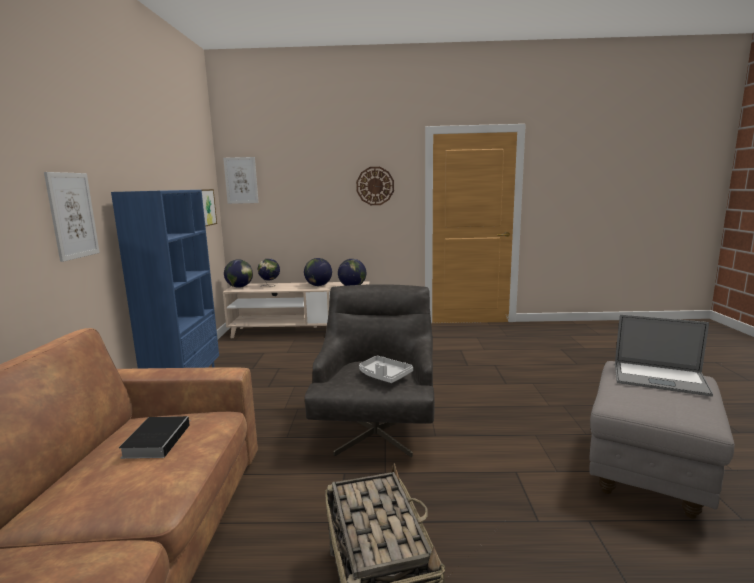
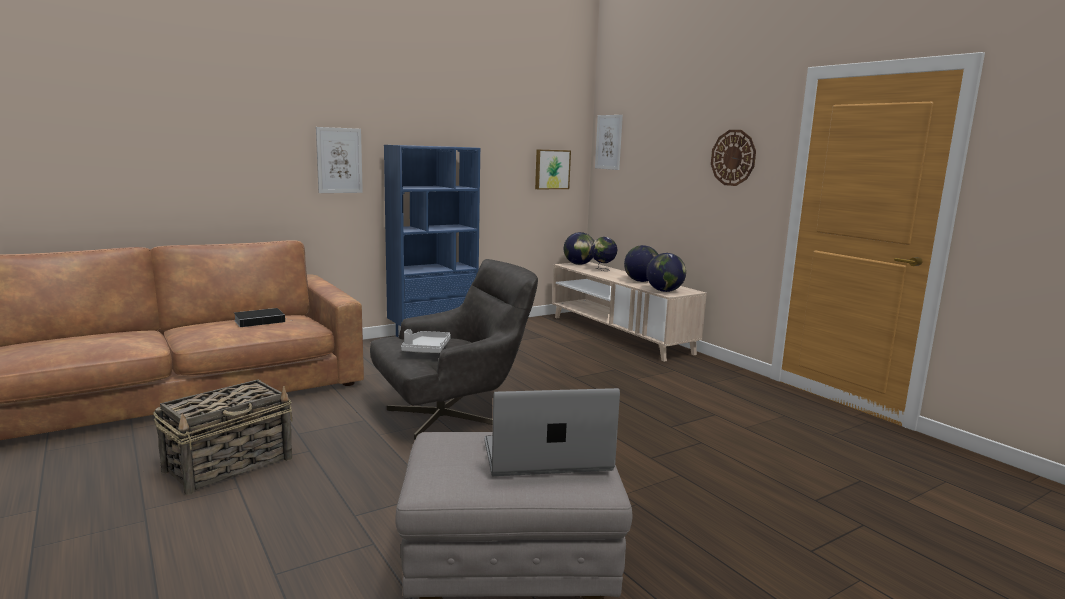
camera: 55 degrees right, 0 degrees up
laptop [615,314,713,397] -> laptop turned 90 degrees clockwise [484,388,620,476]

